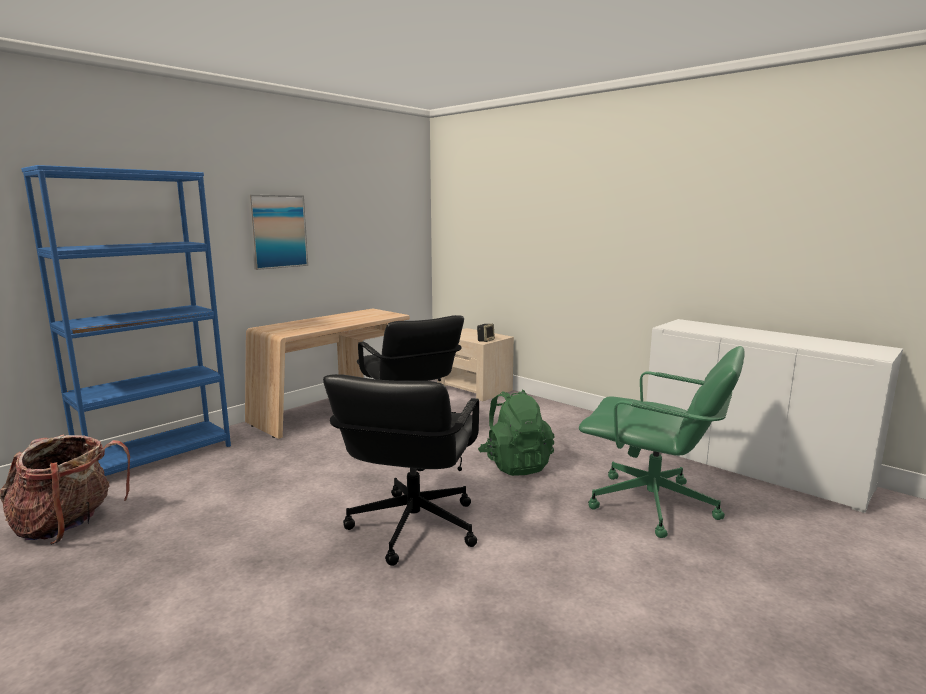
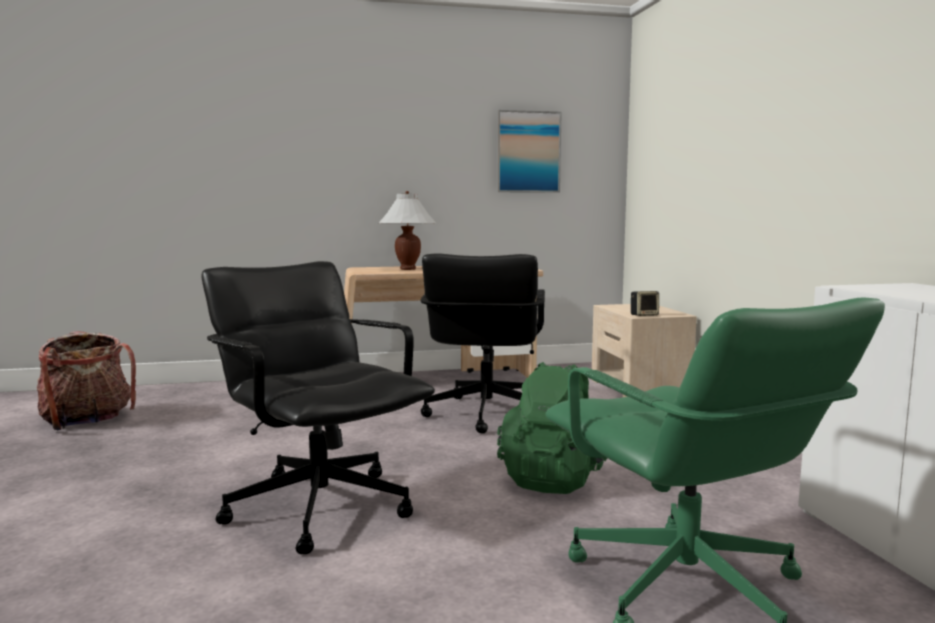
camera: 35 degrees right, 5 degrees down
blue bookcase [21,165,231,476] -> none
picture [248,195,308,270] -> picture moved to [497,110,562,193]
black office chair [323,374,479,566] -> black office chair turned 90 degrees clockwise [202,261,435,554]
none -> white table lamp [379,191,436,270]

